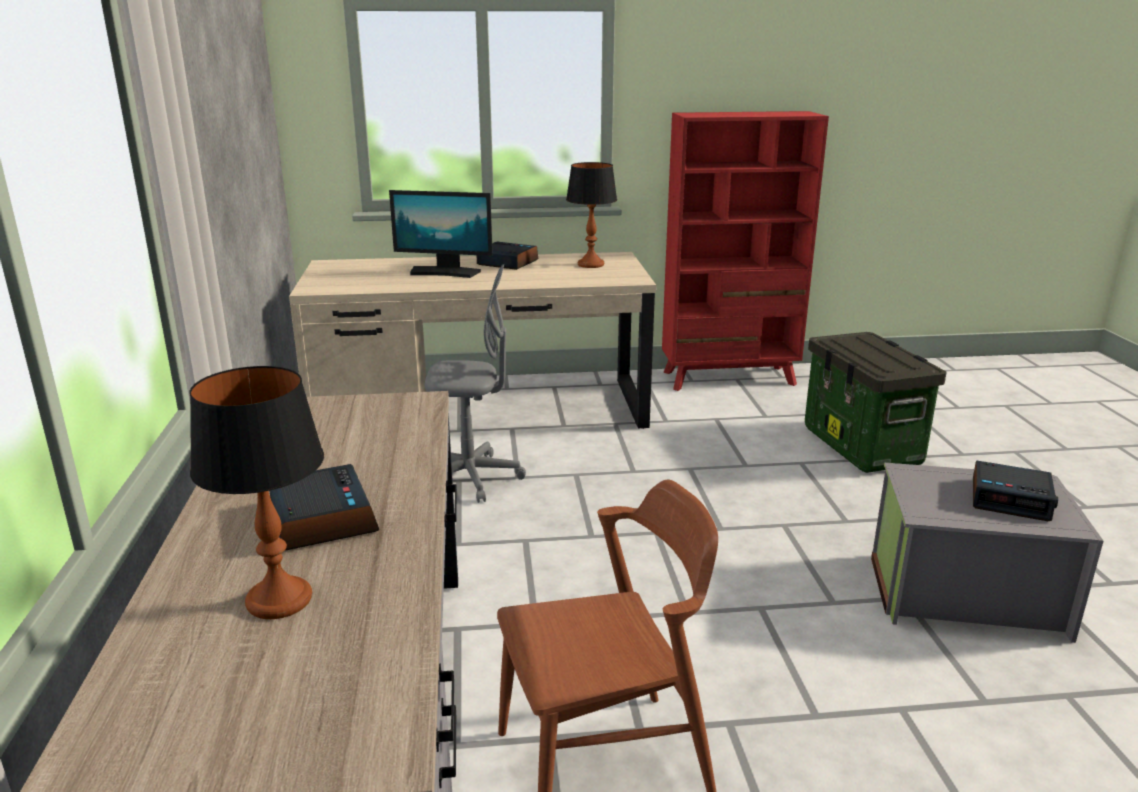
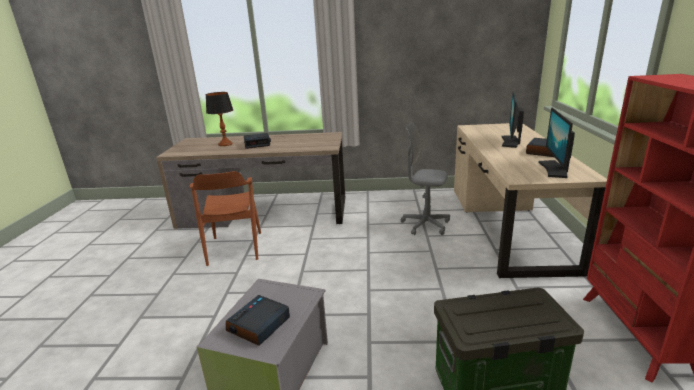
camera: 100 degrees right, 0 degrees up
grey office chair [425,264,526,503] -> grey office chair turned 105 degrees clockwise [401,122,450,235]
table lamp [566,162,617,268] -> monitor [538,107,575,178]

